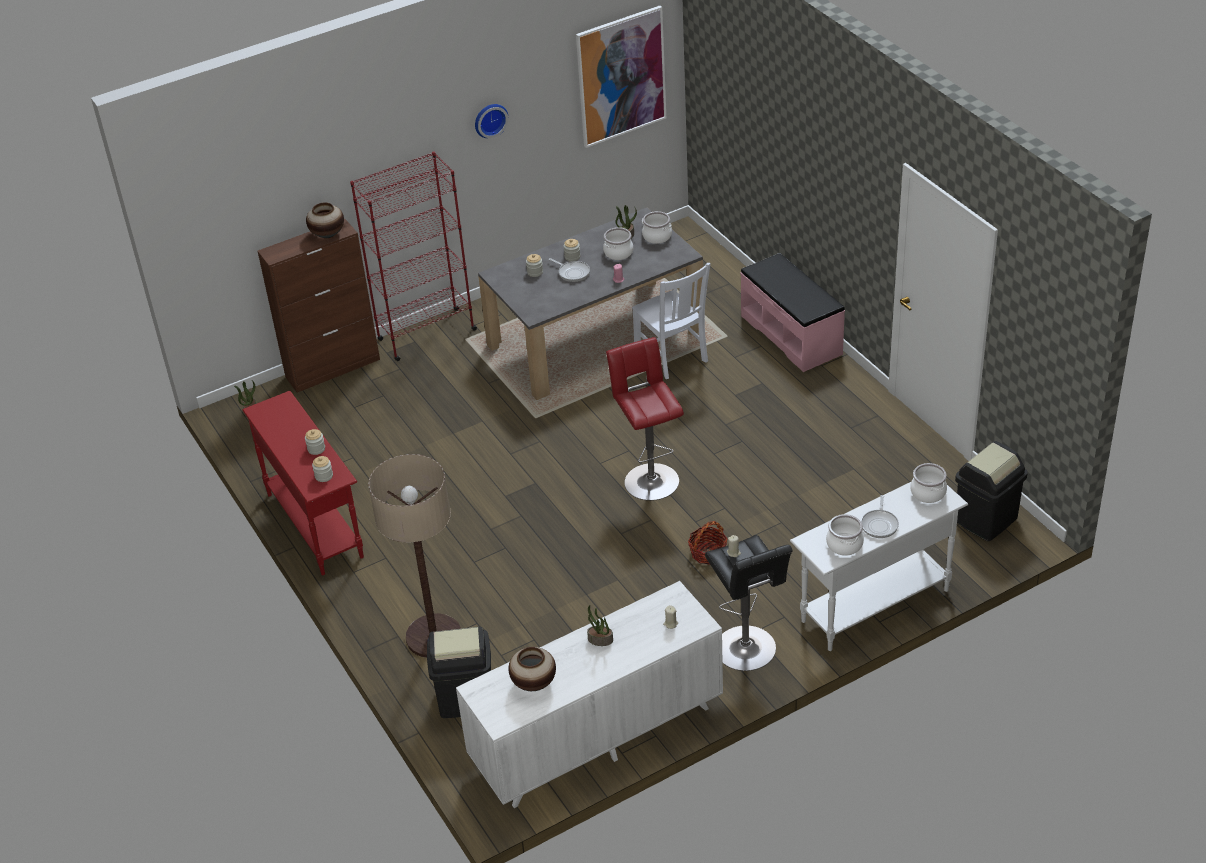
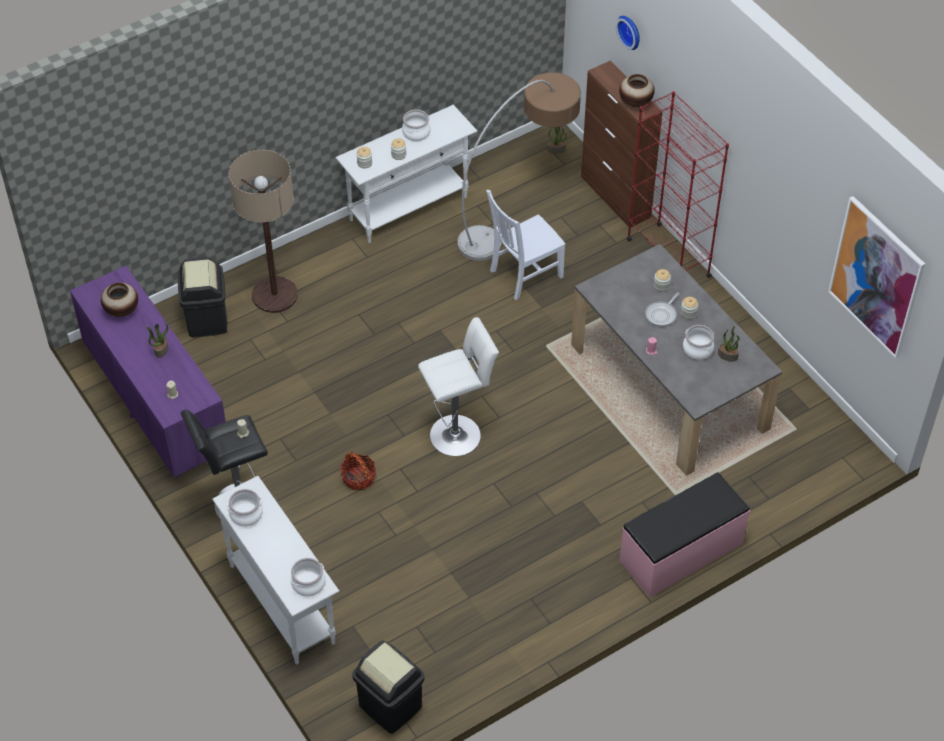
camera: 85 degrees right, 10 degrees up
red console table [242,391,364,575] -> white console table [336,105,477,243]
white dresser [456,581,723,808] -> purple dresser [70,266,226,478]
wall clock [475,104,508,138] -> wall clock moved to [616,16,640,50]
red stool [606,337,684,501] -> white stool [418,317,499,456]
white chair [632,263,711,379] -> white chair moved to [486,190,565,300]
cooking pot [642,211,672,244] -> cooking pot moved to [402,109,431,141]
frying pan [861,495,899,538] -> none
none -> floor lamp [457,72,581,261]

